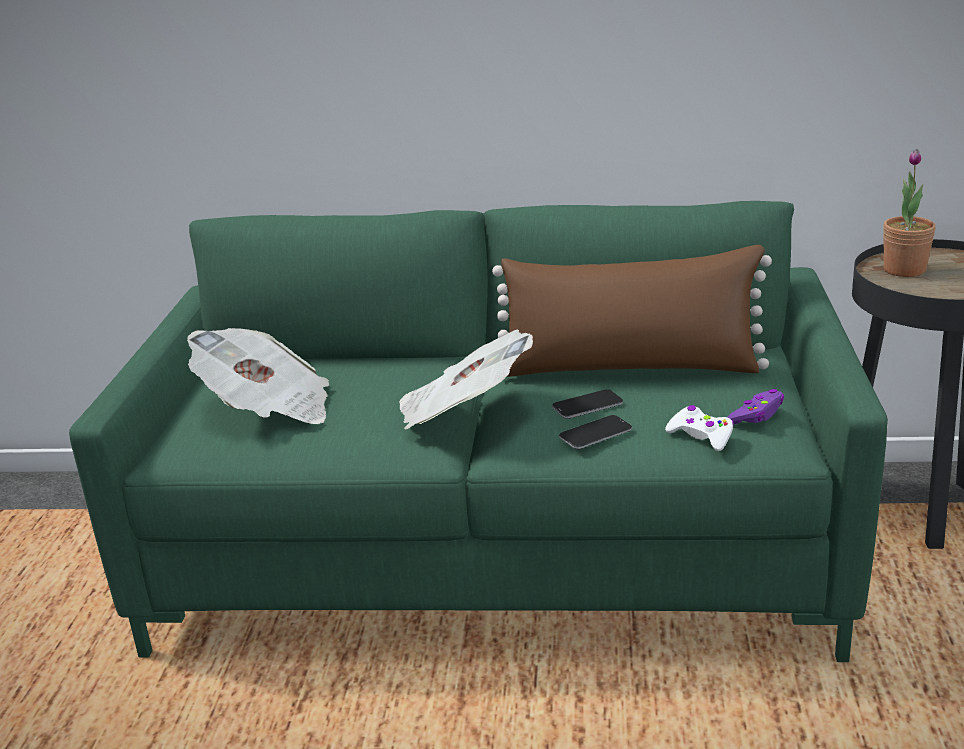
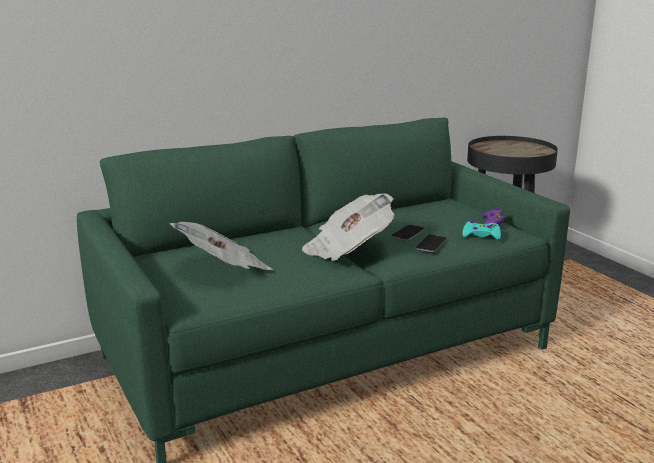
camera: 35 degrees left, 5 degrees down
brown pillow [492,245,772,377] -> none
white game controller [665,405,734,451] -> turquoise game controller [462,220,501,240]
potted plant [883,149,936,277] -> none

